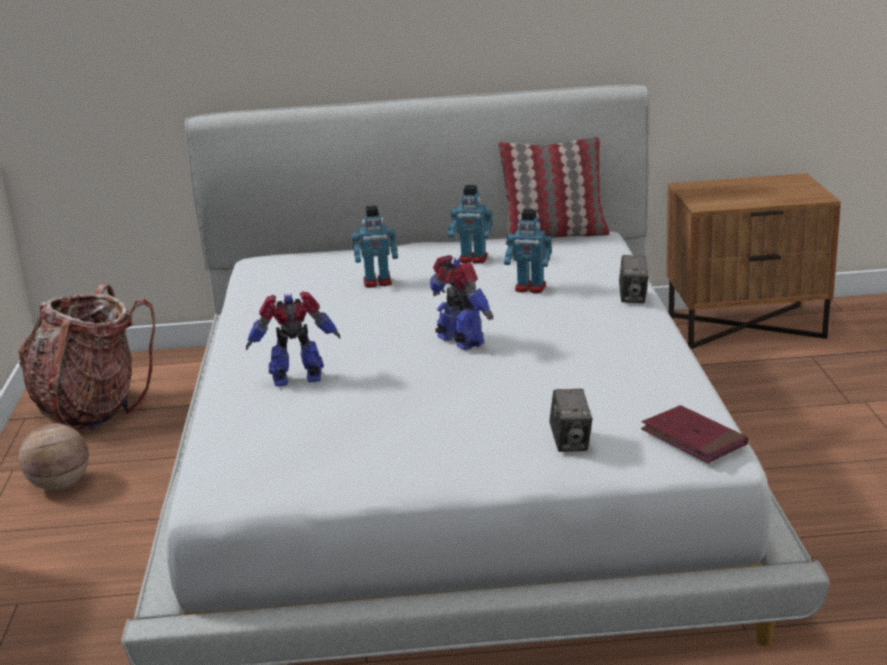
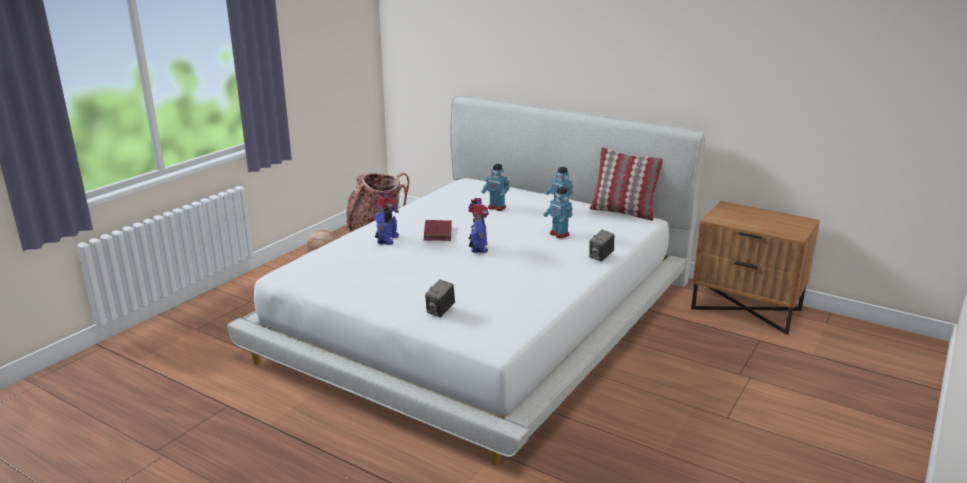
camera: 35 degrees right, 0 degrees up
toy robot [246,291,340,386] -> toy robot turned 75 degrees clockwise [375,191,399,245]
red book [641,405,748,463] -> red book moved to [424,220,452,241]

